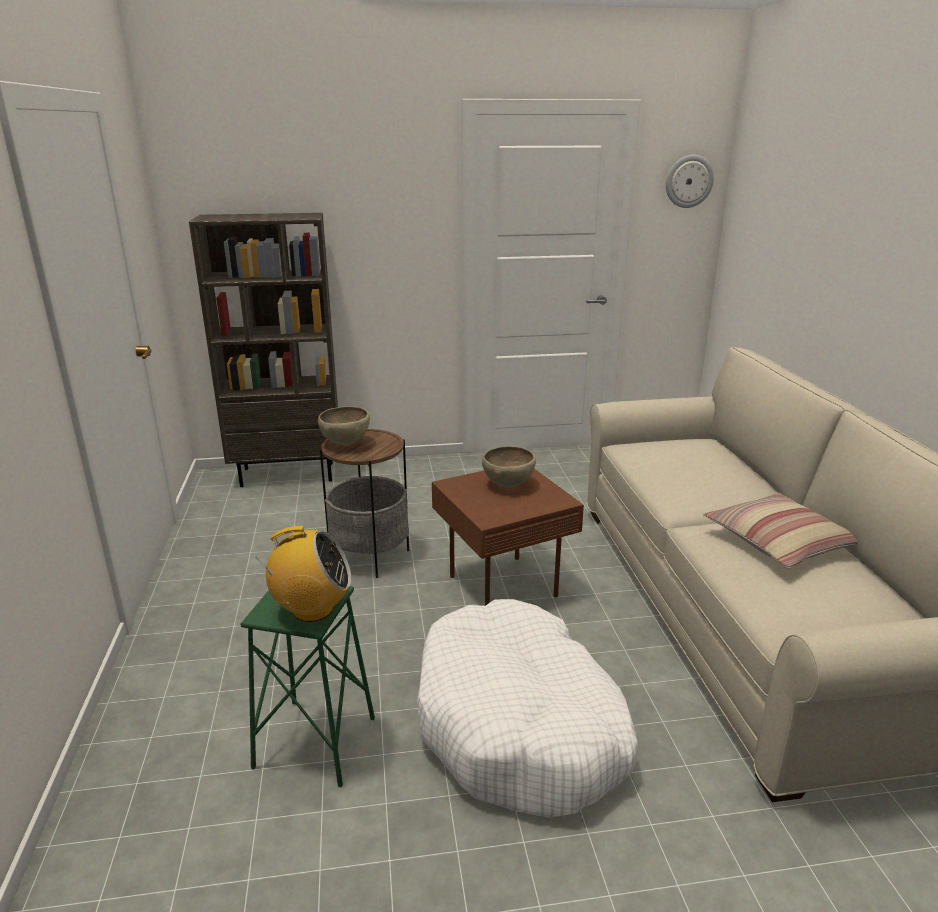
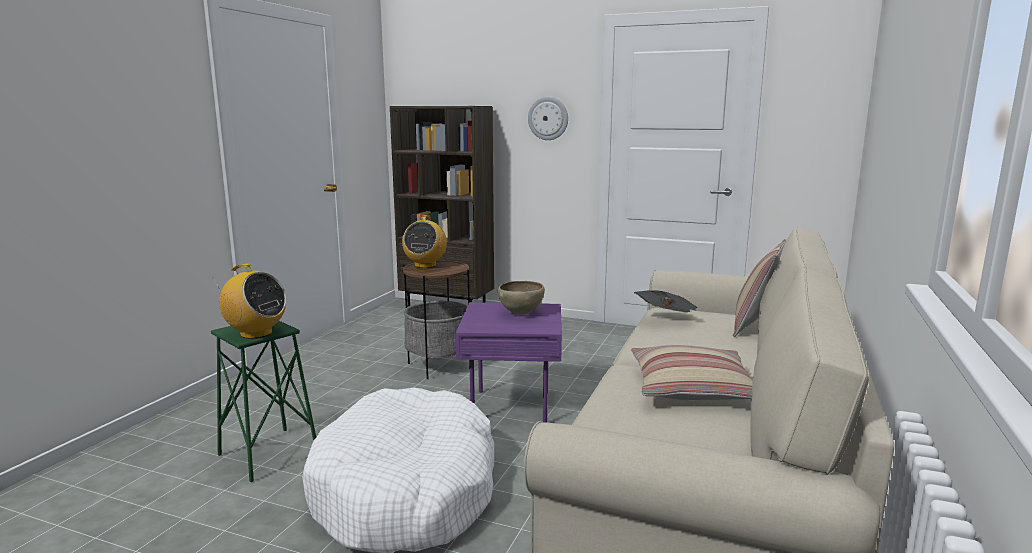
camera: 30 degrees right, 10 degrees down
brown bowl [318,406,370,445] -> radio [402,215,447,268]
brown side table [432,469,584,606] -> purple side table [456,302,562,423]
wall clock [666,155,714,208] -> wall clock moved to [528,97,568,140]
none -> newspaper [634,290,697,312]
none -> pillow [733,239,786,337]

